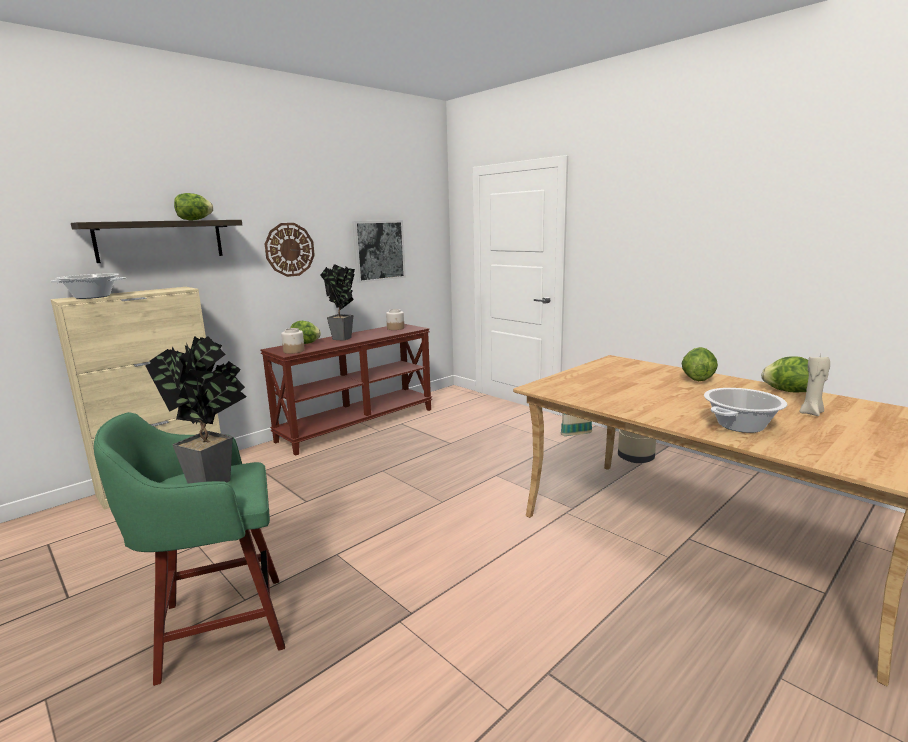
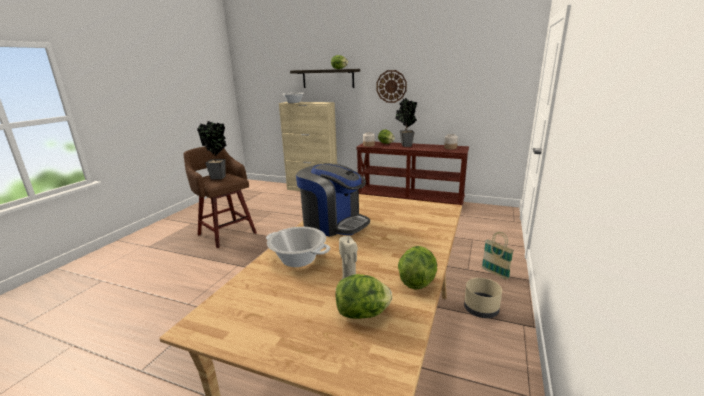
camera: 65 degrees right, 5 degrees up
green stool [94,412,285,686] -> brown stool [184,146,257,248]
picture [352,220,406,283] -> none
lettuce [682,347,718,381] -> lettuce moved to [335,274,392,319]
none -> coffee machine [296,163,370,237]

